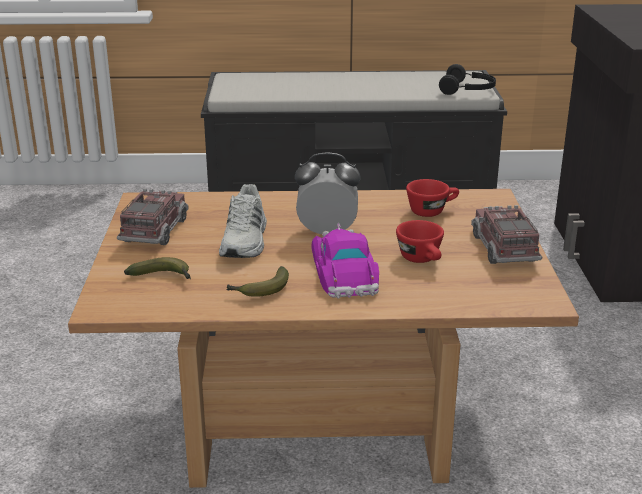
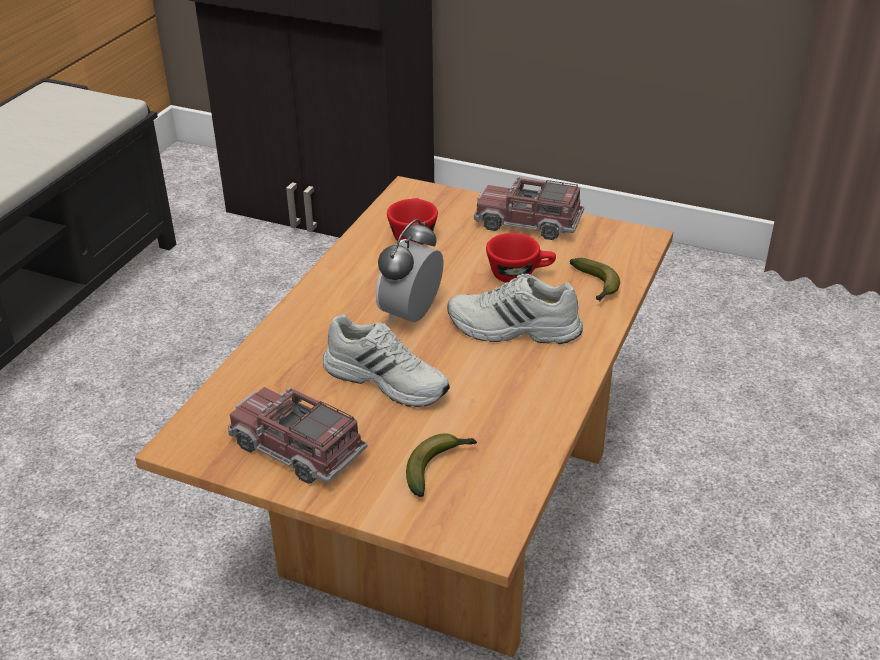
camera: 65 degrees left, 10 degrees up
banana [226,266,289,297] -> banana moved to [570,258,620,302]
toy car [312,223,379,298] -> white shoe [447,274,583,344]
black headphones [439,64,496,95] -> none

